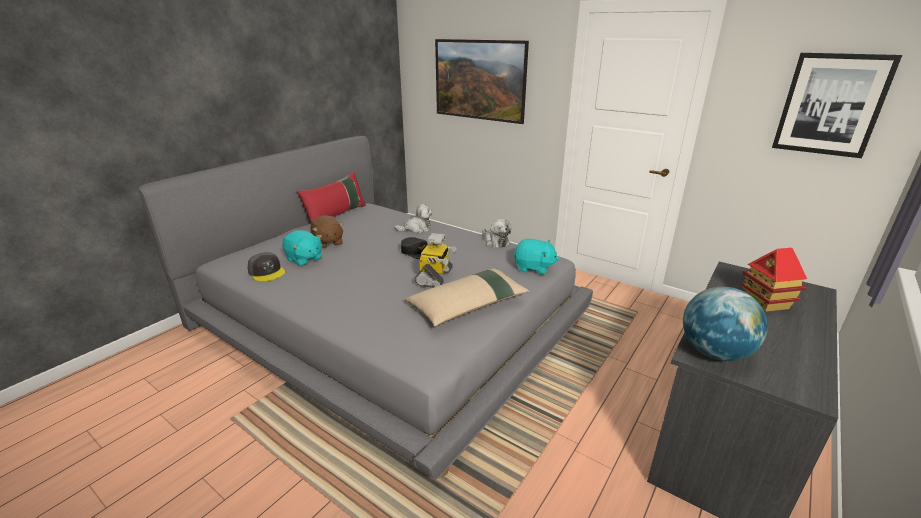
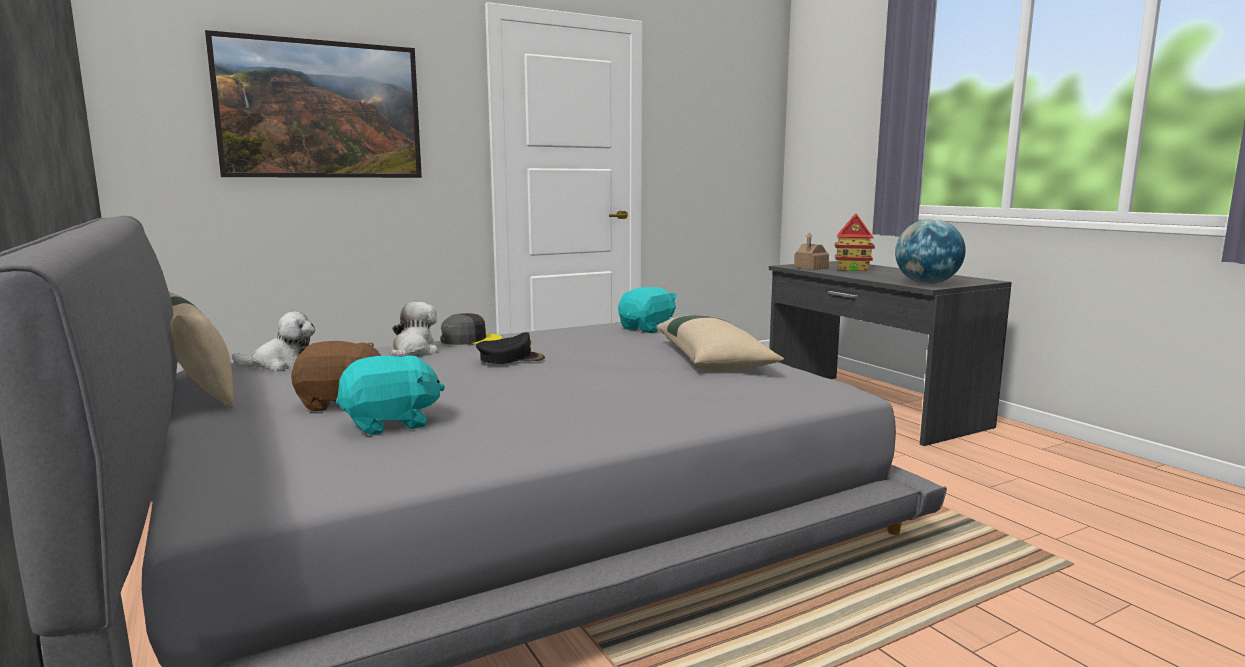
camera: 65 degrees left, 15 degrees down
grey cap [247,252,285,282] -> grey cap moved to [441,313,502,345]
red pillow [297,172,366,222] -> beige pillow [169,292,234,408]
toy robot [415,233,457,288] -> none
plush toy [482,219,512,248] -> plush toy moved to [232,312,315,371]
picture [772,53,902,158] -> none
none -> toy house [794,232,829,270]

